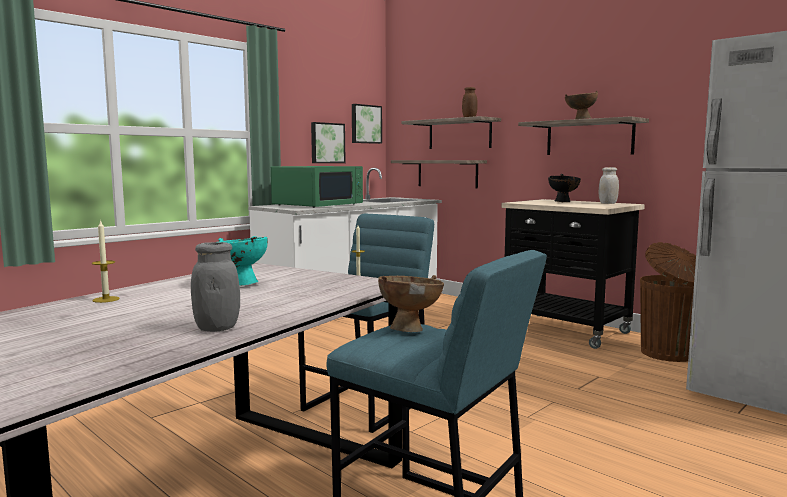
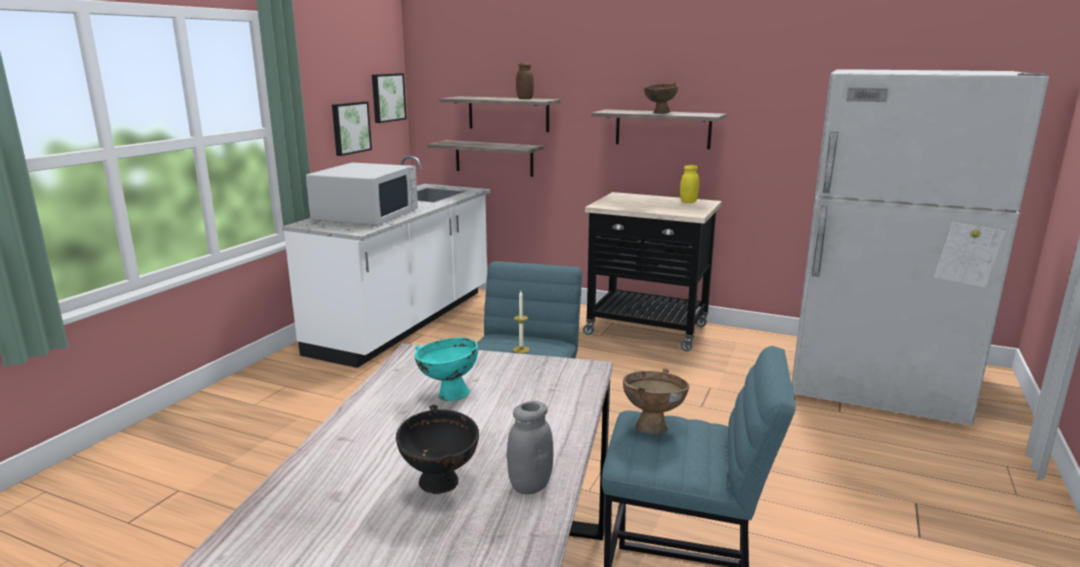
camera: 20 degrees left, 10 degrees up
candle [92,220,120,303] -> none
green microwave [271,166,363,208] -> white microwave [306,163,418,226]
black bowl [548,174,581,202] -> black bowl moved to [396,404,479,494]
white jar [599,167,619,204] -> yellow jar [680,165,700,203]
brown trash can [640,242,696,362] -> none

